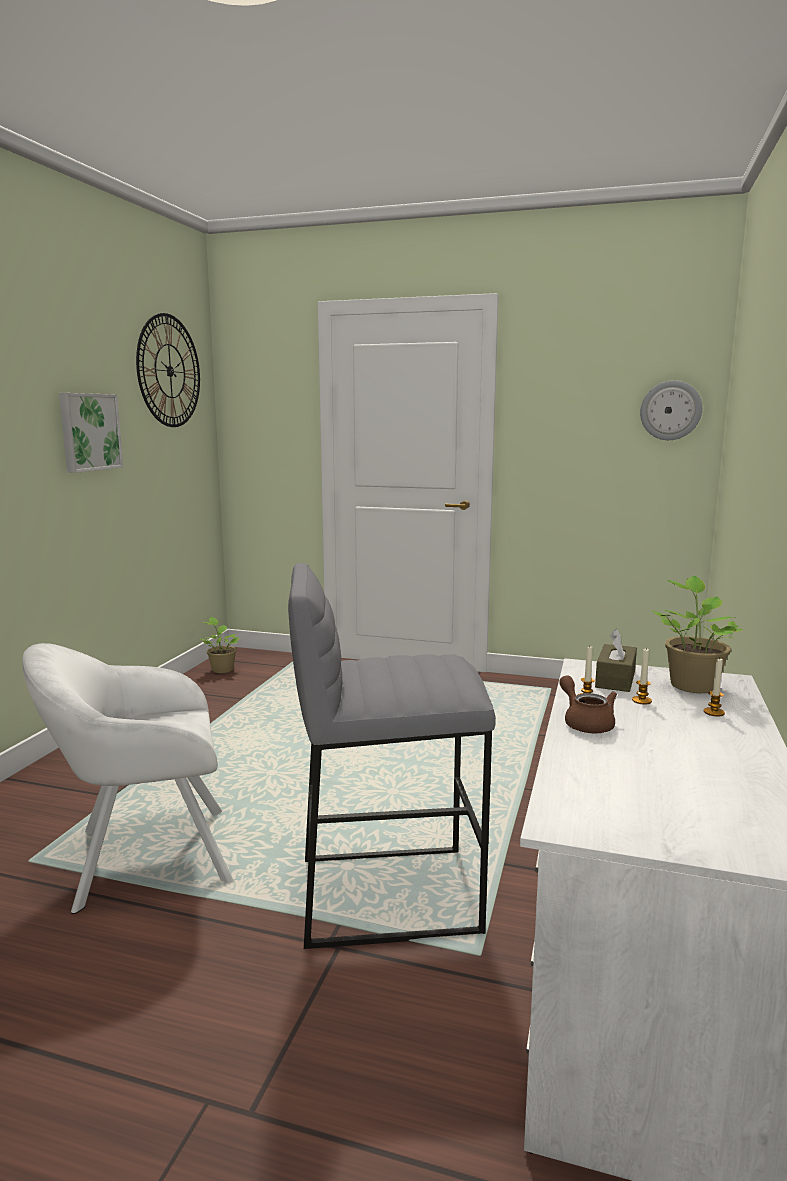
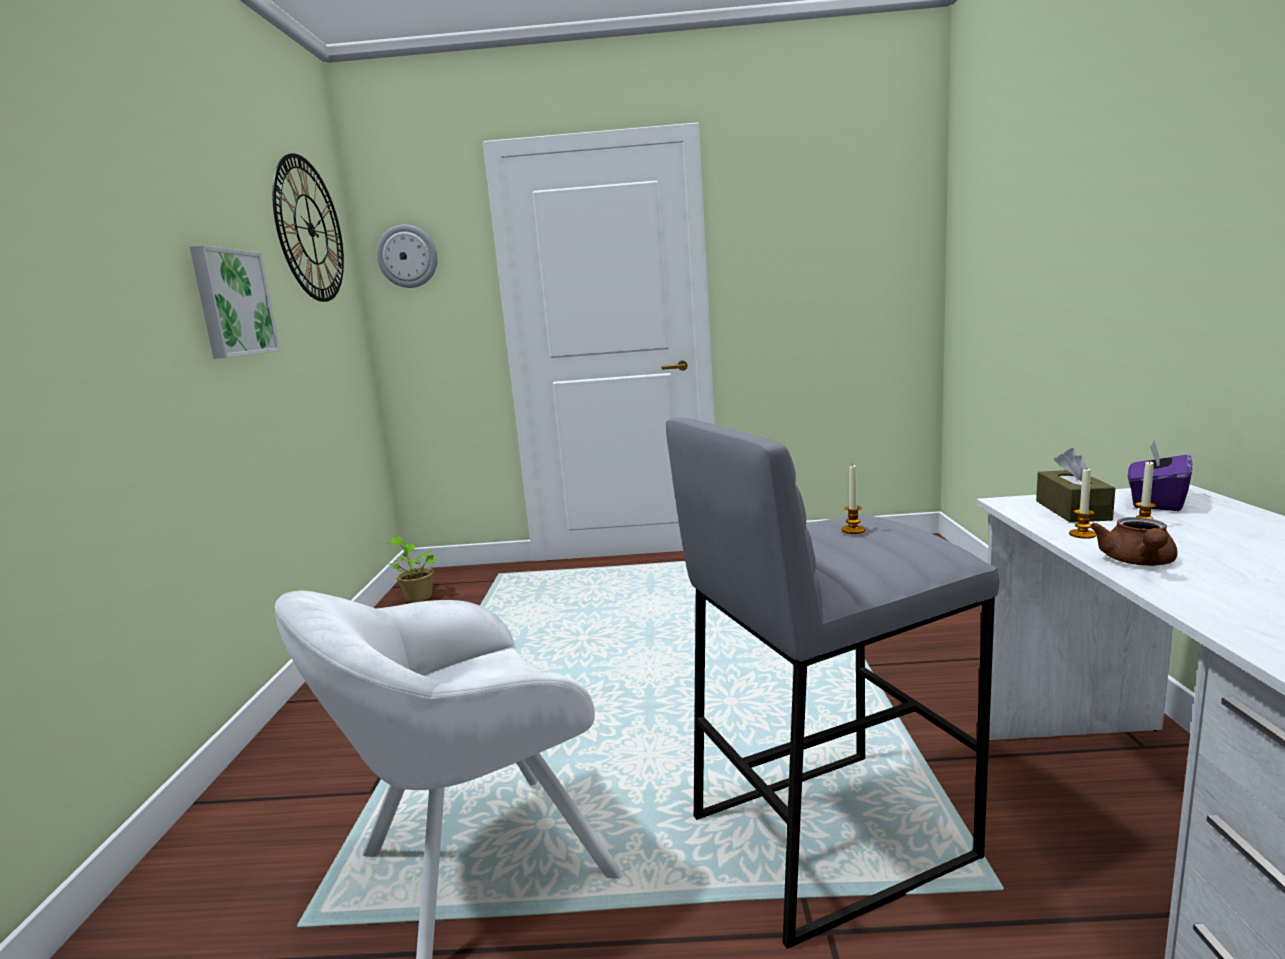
camera: 15 degrees left, 0 degrees up
brown teapot [559,676,617,733] -> brown teapot turned 120 degrees counterclockwise [1090,517,1178,566]
wall clock [640,380,702,440] -> wall clock moved to [377,224,438,288]
potted plant [652,576,743,693] -> purple tissue box [1128,440,1192,511]
candle [704,659,725,717] -> candle moved to [841,464,865,534]

